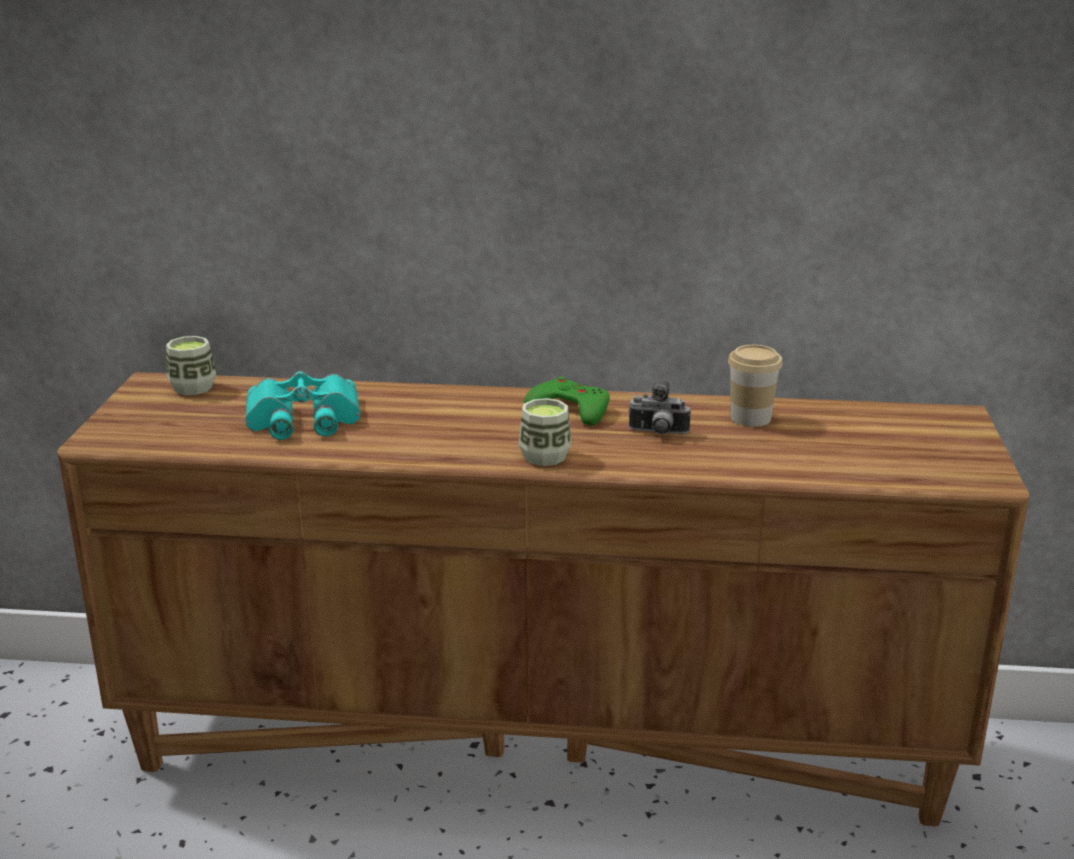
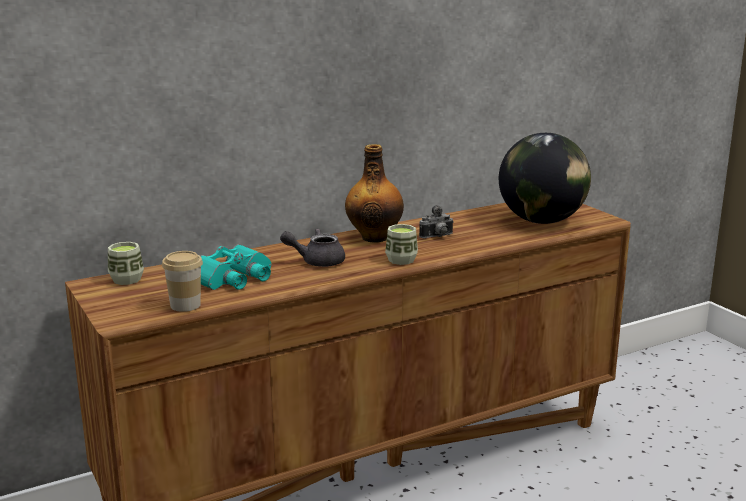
camera: 35 degrees left, 5 degrees down
green game controller [524,376,610,426] -> bottle [345,144,404,243]
cup [728,345,783,427] -> cup moved to [162,251,203,312]
none -> grey teapot [280,229,345,267]
none -> globe [499,133,591,224]

